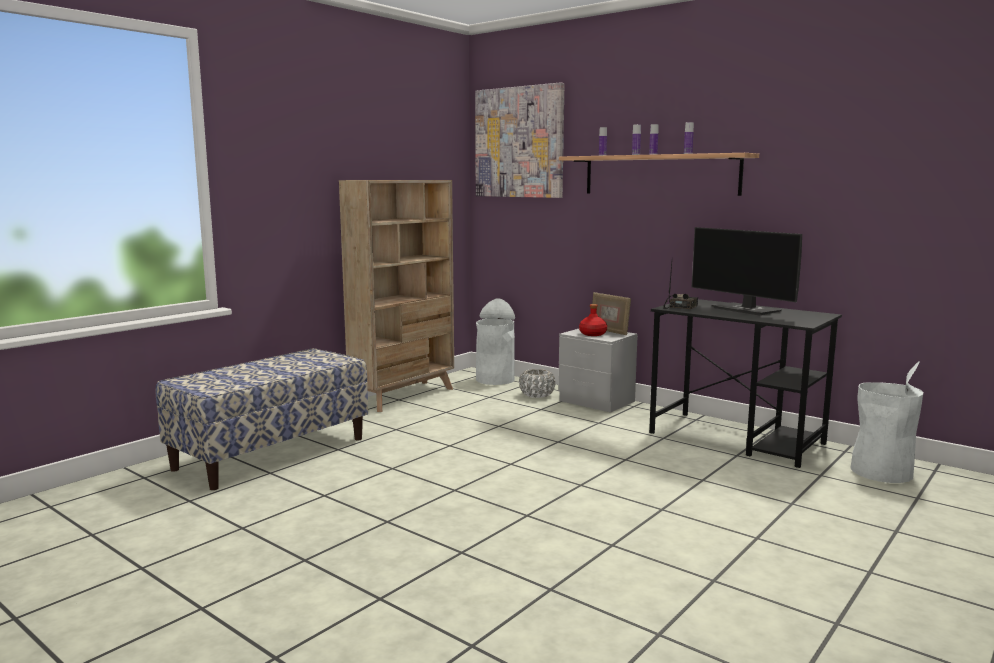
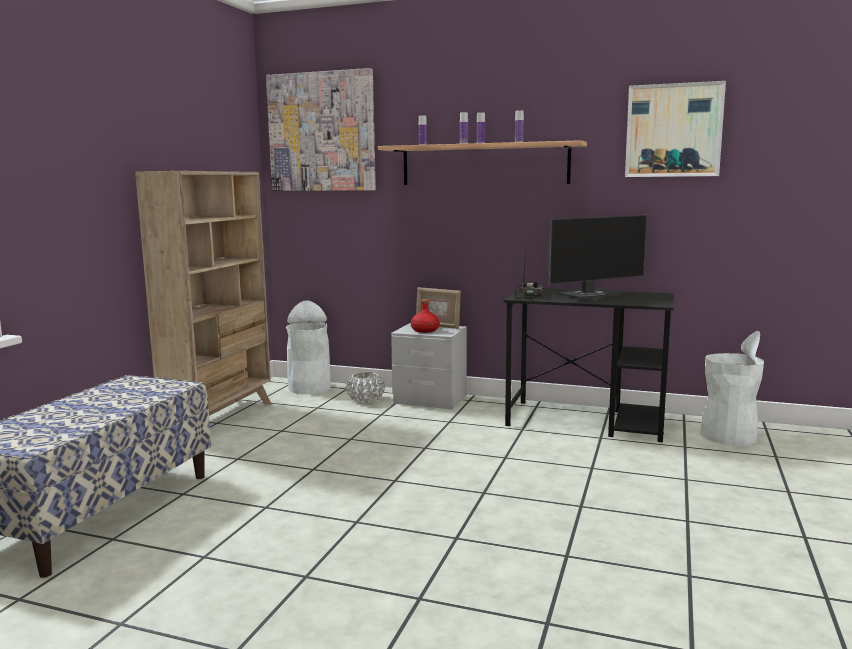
camera: 20 degrees left, 0 degrees up
monitor [692,227,802,316] -> monitor turned 60 degrees counterclockwise [548,215,647,299]
none -> picture [625,81,726,177]

